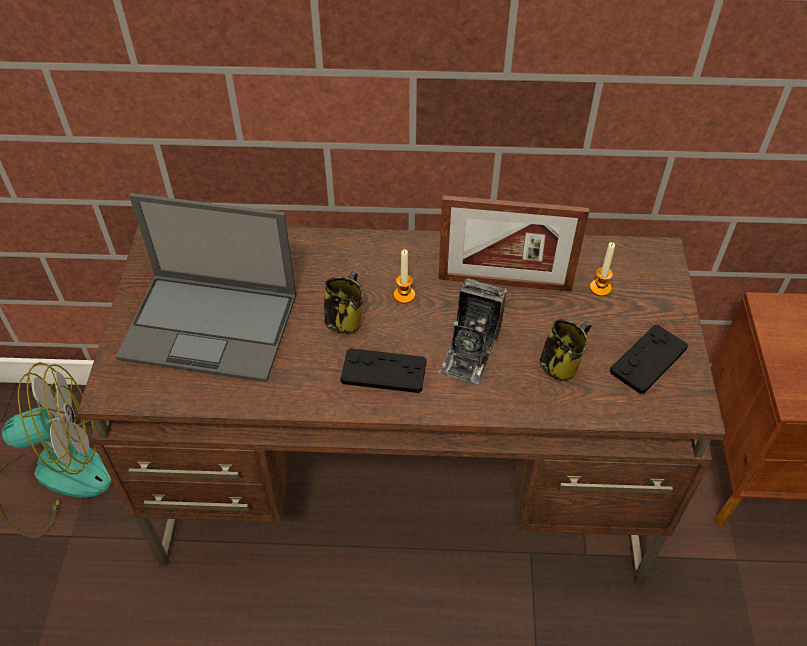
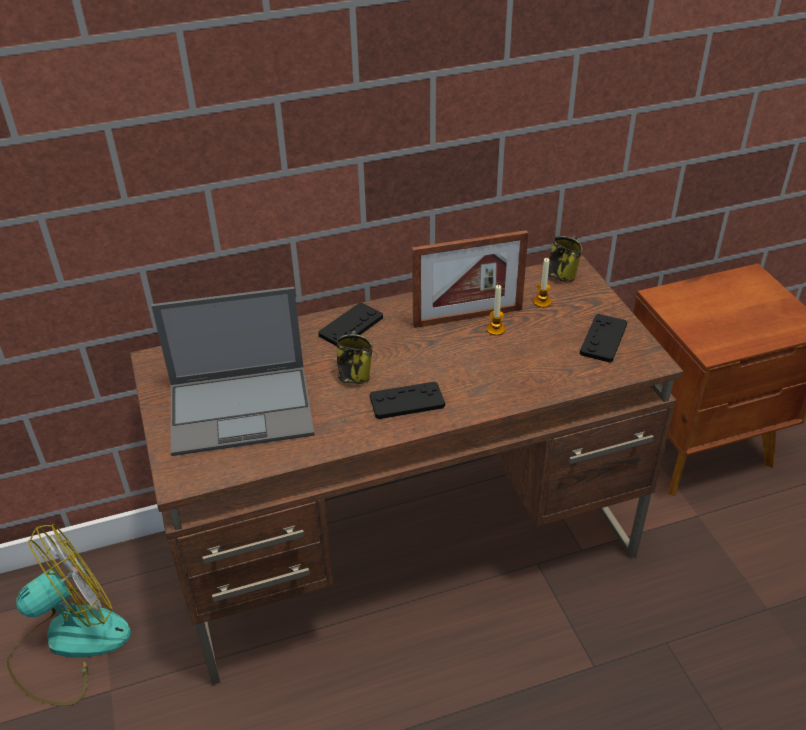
camera: 20 degrees left, 10 degrees down
candle [394,249,415,304] -> candle moved to [487,285,505,336]
camera [439,278,507,384] -> none
mug [540,319,591,381] -> mug moved to [548,236,583,283]
none -> black game controller [318,303,383,346]

